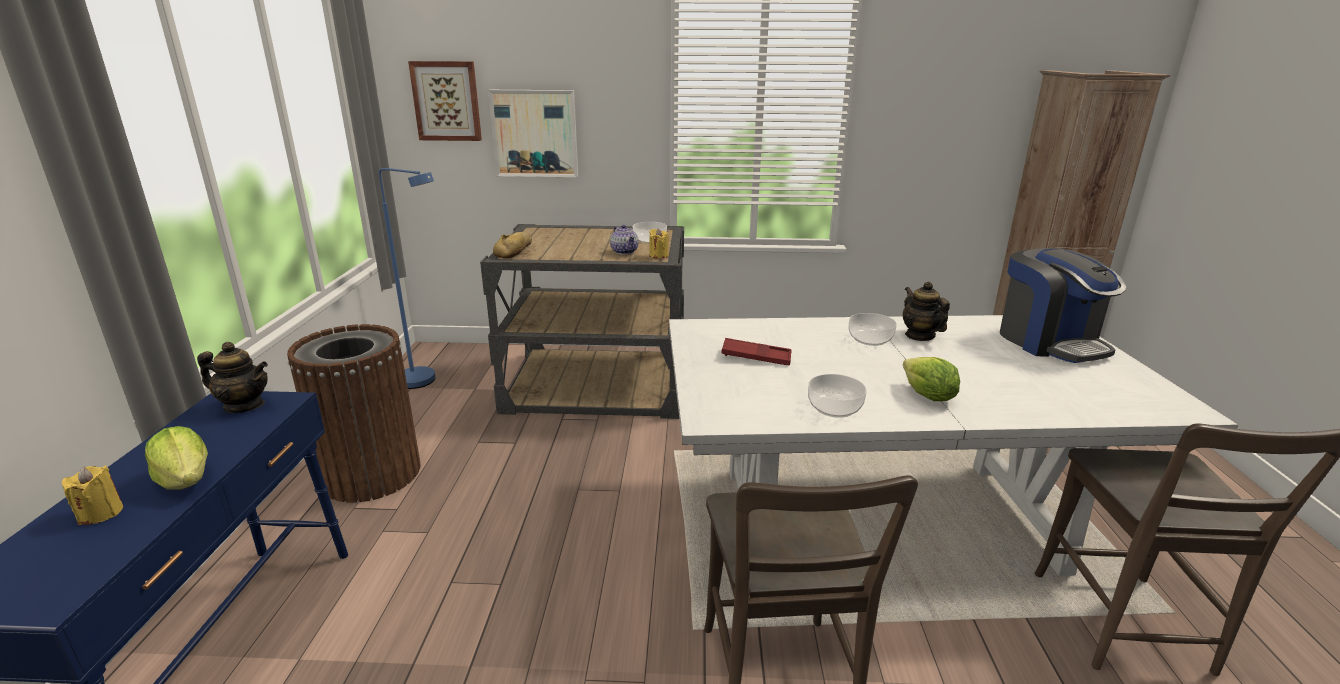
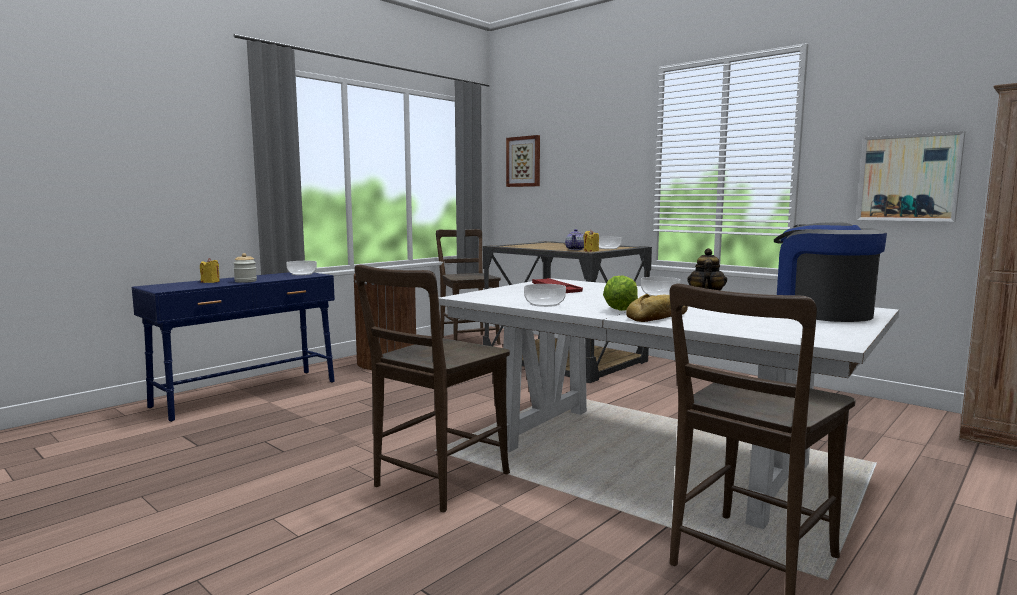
camera: 40 degrees right, 15 degrees down
lettuce [145,426,208,490] -> jar [233,253,257,283]
teapot [197,342,268,413] -> bowl [286,261,317,275]
blue floor lamp [379,168,436,389] -> brown chair [436,229,501,345]
picture [488,90,578,177] -> picture moved to [857,131,965,222]
bread [493,232,532,258] -> bread moved to [626,294,688,322]
coffee machine [999,248,1126,363] -> coffee machine turned 135 degrees clockwise [774,222,887,322]

